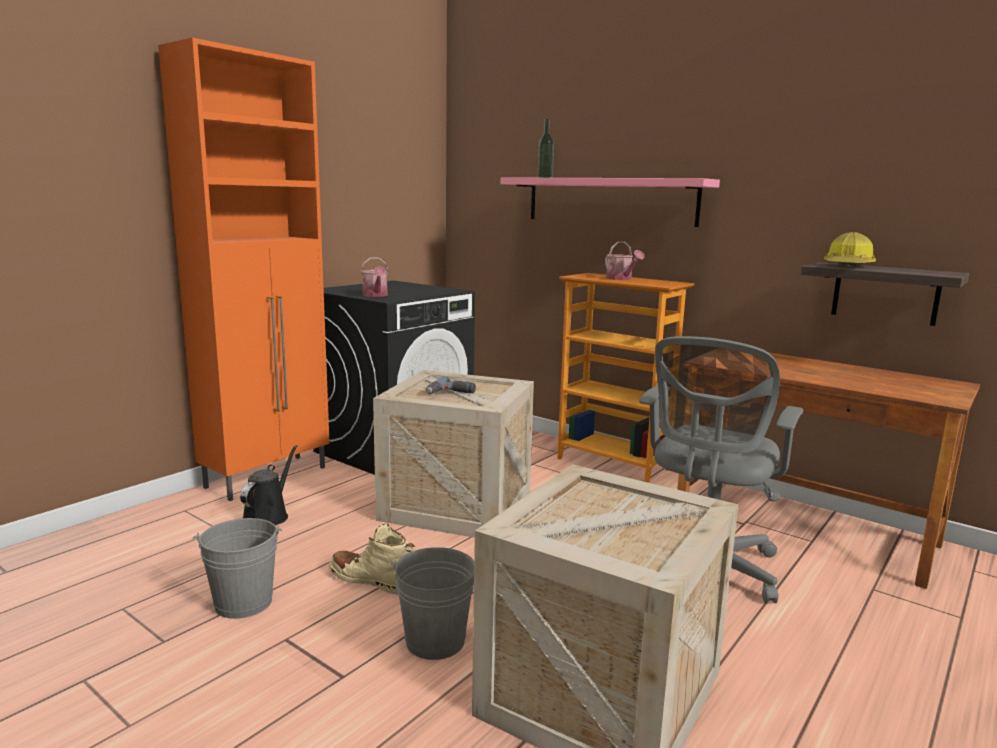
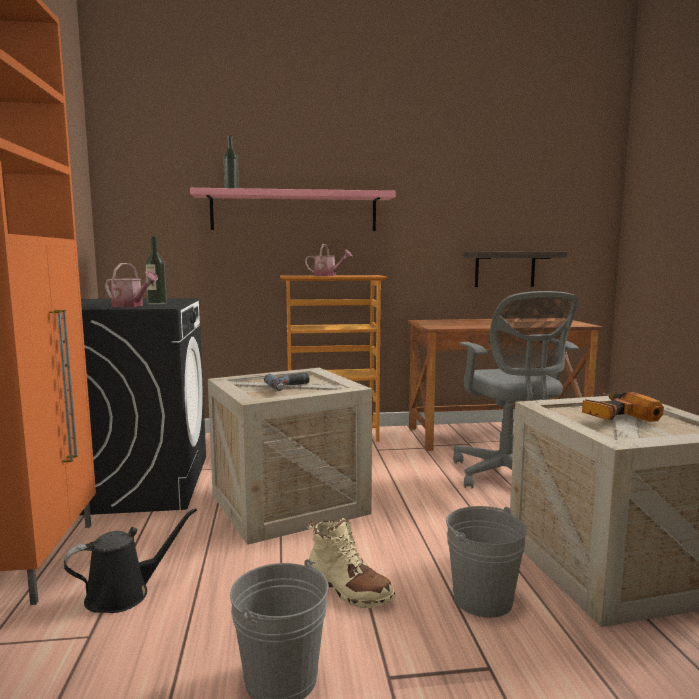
camera: 45 degrees left, 5 degrees down
black watering can [240,445,297,525] -> black watering can turned 90 degrees clockwise [64,508,197,613]
beige boot [329,523,415,595] -> beige boot turned 120 degrees counterclockwise [307,518,396,609]
hard hat [824,232,876,265] -> none
none -> bottle [145,236,167,305]
none -> power drill [582,392,664,422]

